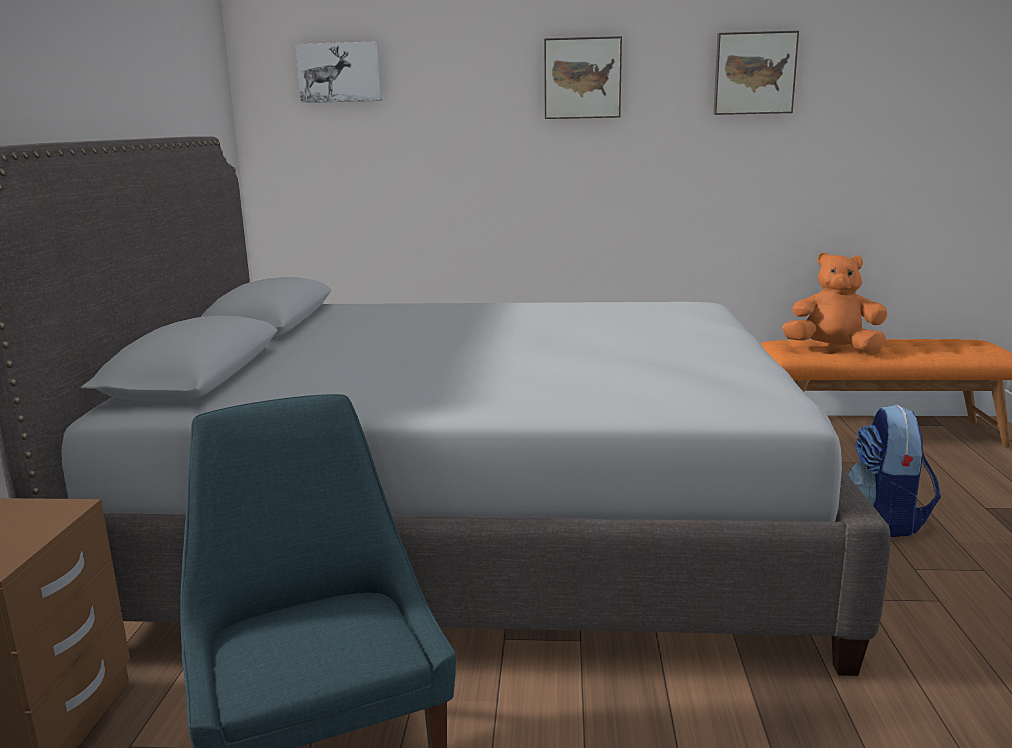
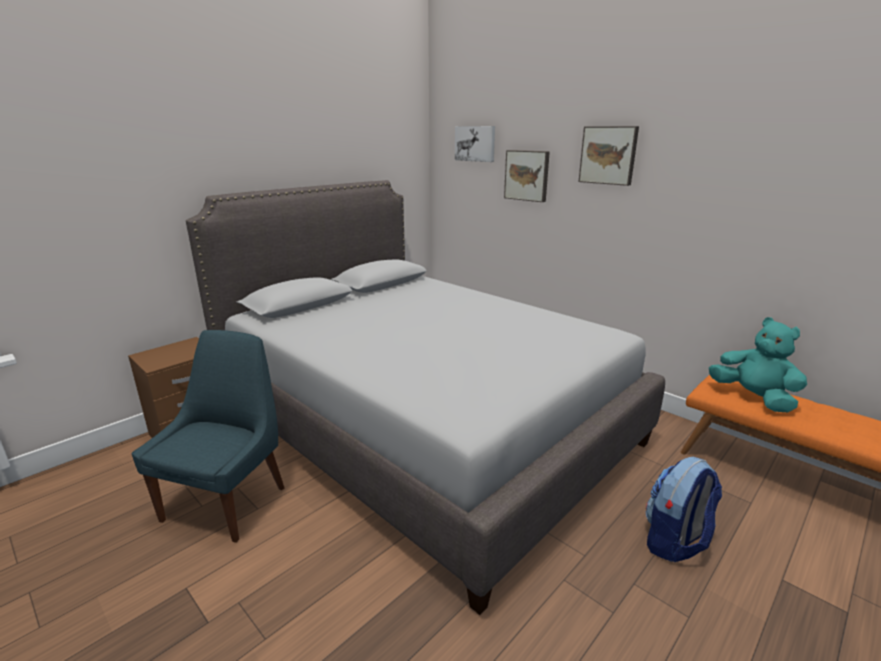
camera: 40 degrees right, 5 degrees up
picture [713,31,799,115] -> picture moved to [504,150,550,202]
orange plush toy [782,252,887,352] -> turquoise plush toy [709,317,807,412]

